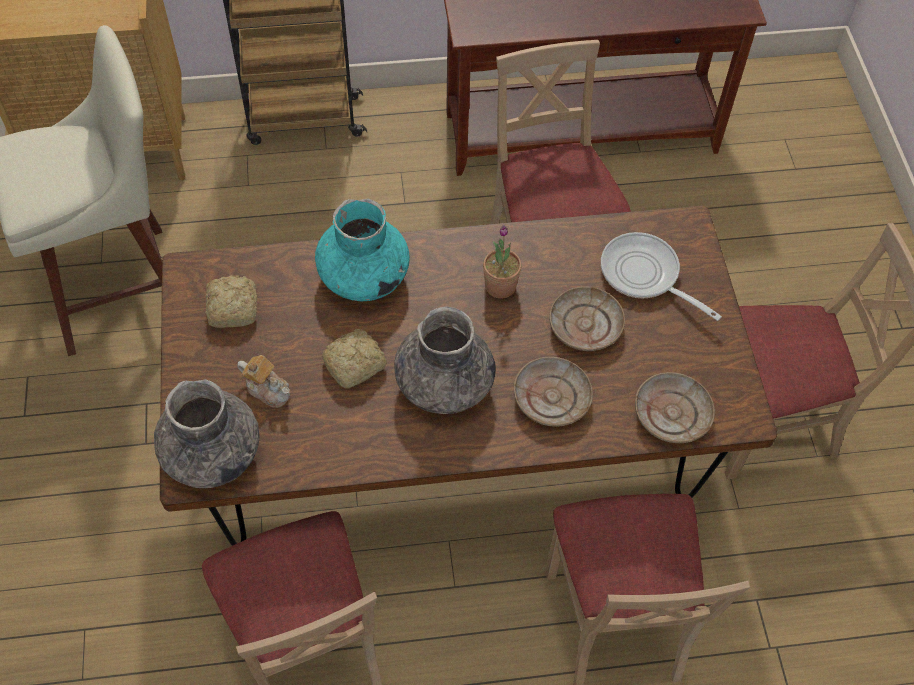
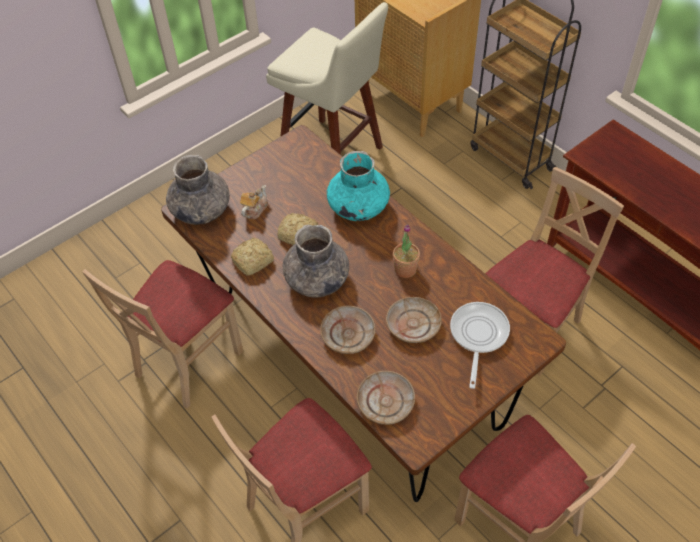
camera: 60 degrees right, 5 degrees down
bread [206,275,257,328] -> bread moved to [231,238,274,276]
teapot [237,355,290,408] -> teapot turned 150 degrees counterclockwise [240,185,268,219]

